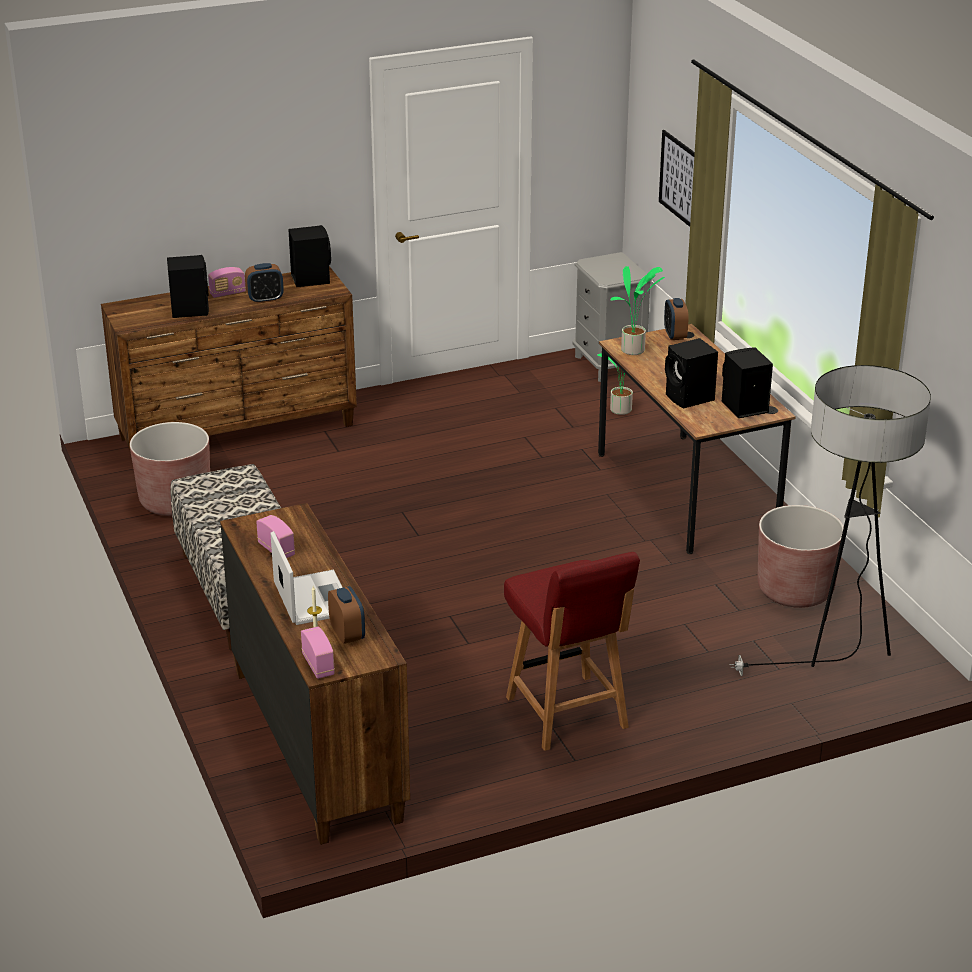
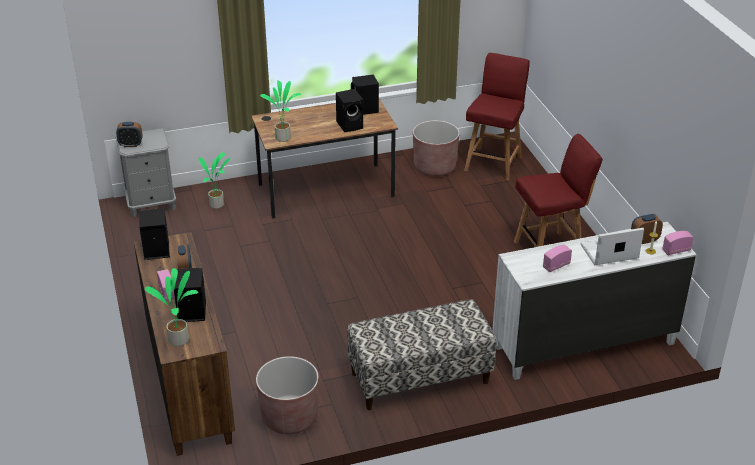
camera: 85 degrees left, 5 degrees up
brown dresser [220,503,410,845] -> white dresser [492,222,697,380]
picture [659,130,695,227] -> none
alarm clock [664,298,689,340] -> alarm clock moved to [116,122,143,147]
floor lamp [730,365,931,676] -> red chair [464,53,530,181]
none -> potted plant [144,268,198,346]

